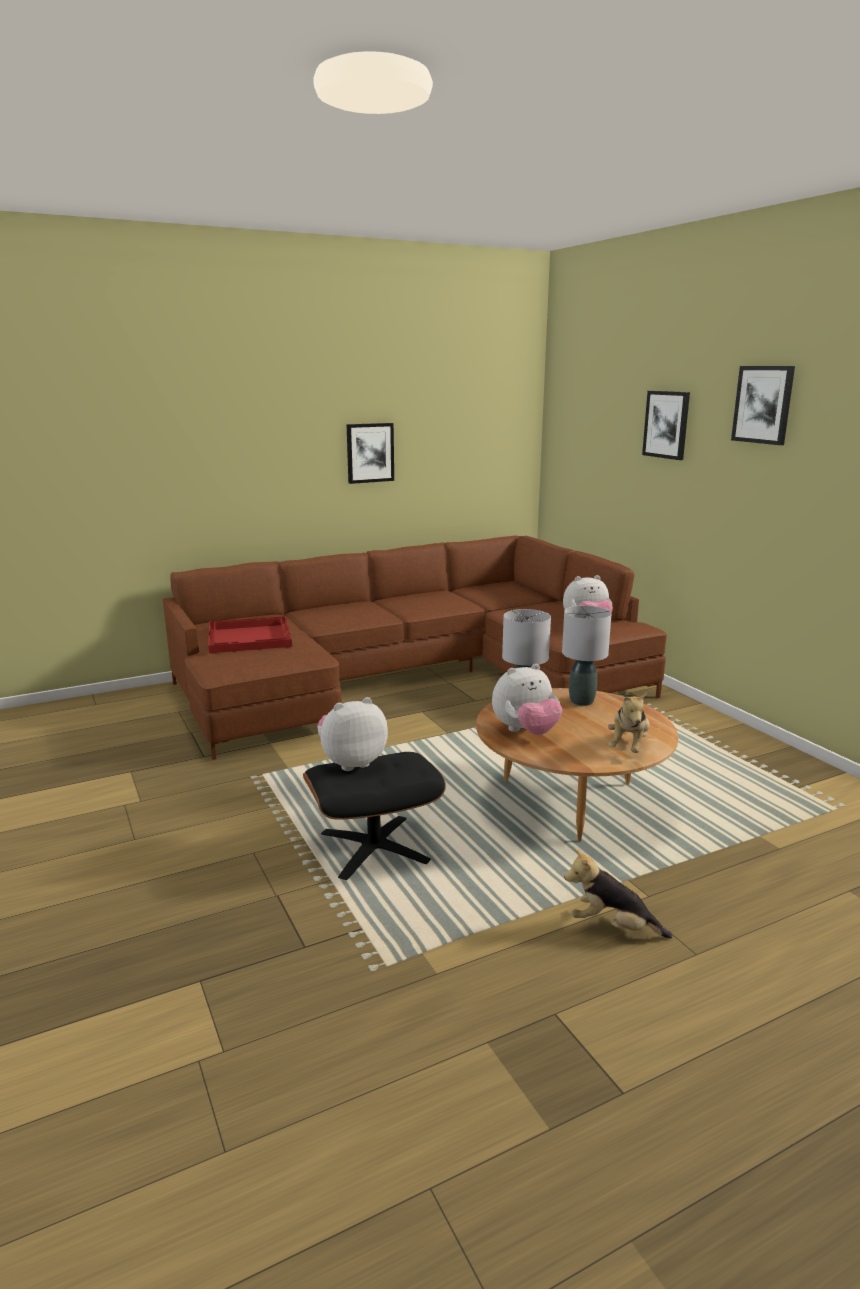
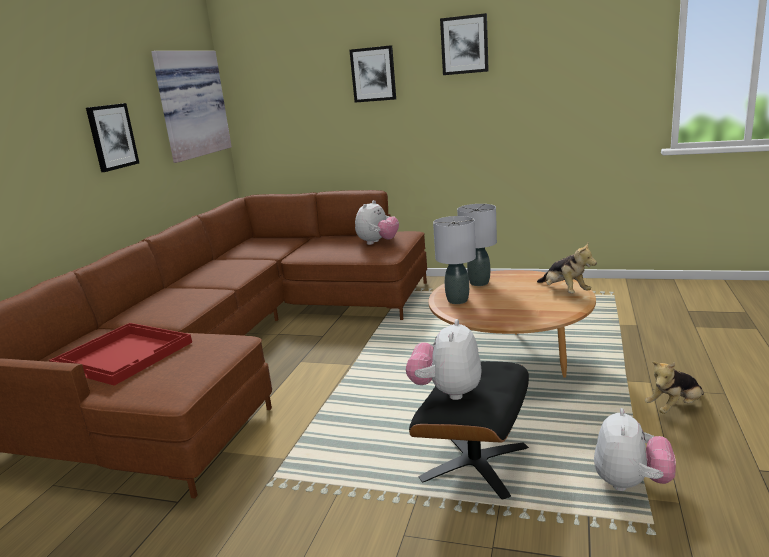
camera: 45 degrees left, 0 degrees up
plush toy [492,664,562,735] -> plush toy moved to [594,408,676,491]
none -> picture [151,51,232,163]

